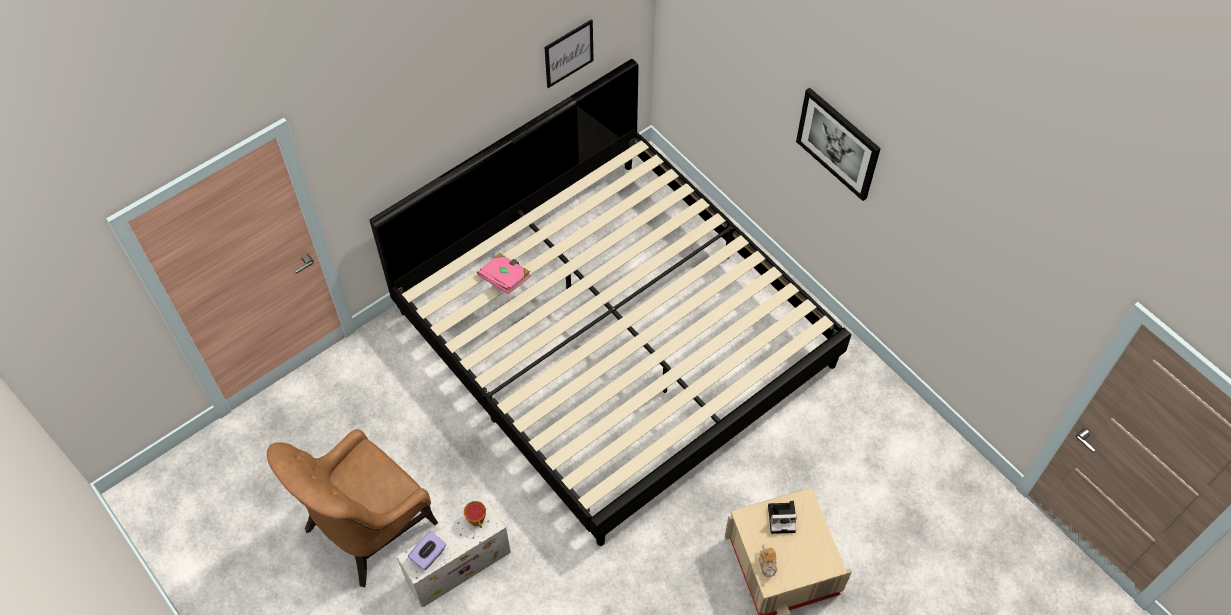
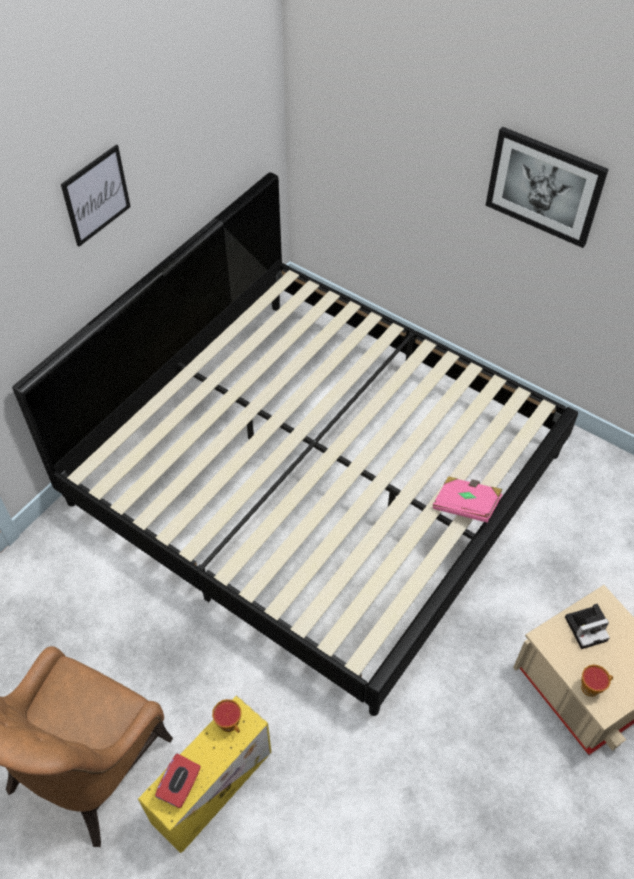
camera: 15 degrees left, 5 degrees down
white storage box [396,501,511,608] -> yellow storage box [138,695,271,853]
purple tissue box [408,531,446,570] -> red tissue box [155,753,201,808]
pink book [477,253,531,295] -> pink book moved to [433,476,502,523]
picture [545,19,594,88] -> picture moved to [61,145,131,247]
teapot [759,544,777,577] -> cup [581,665,613,697]

